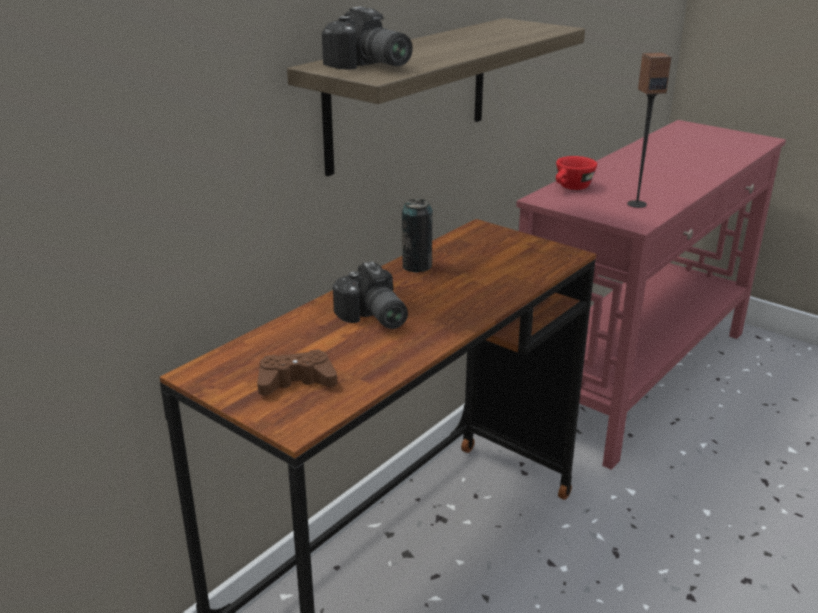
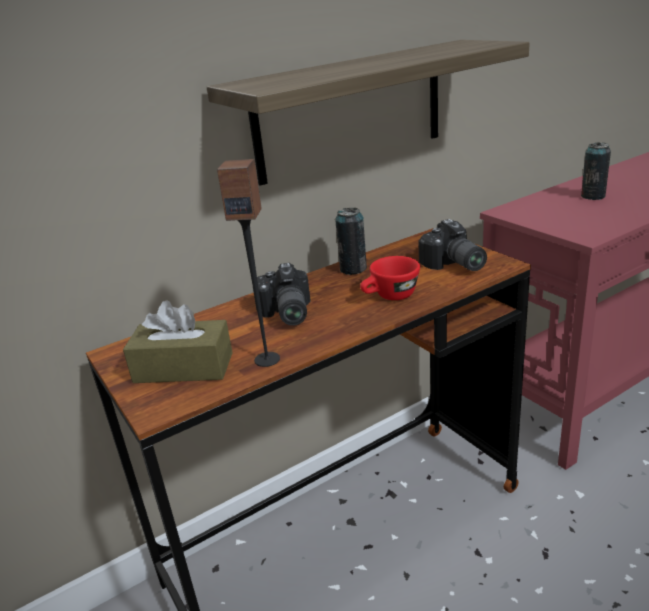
camera: 20 degrees right, 0 degrees up
brown game controller [257,349,337,395] -> brown tissue box [123,300,233,383]
camera [322,6,413,69] -> camera moved to [418,219,487,271]
red cup [556,156,597,190] -> red cup moved to [360,256,420,300]
speaker [627,52,671,208] -> speaker moved to [217,159,280,367]
none -> can [581,143,611,200]

